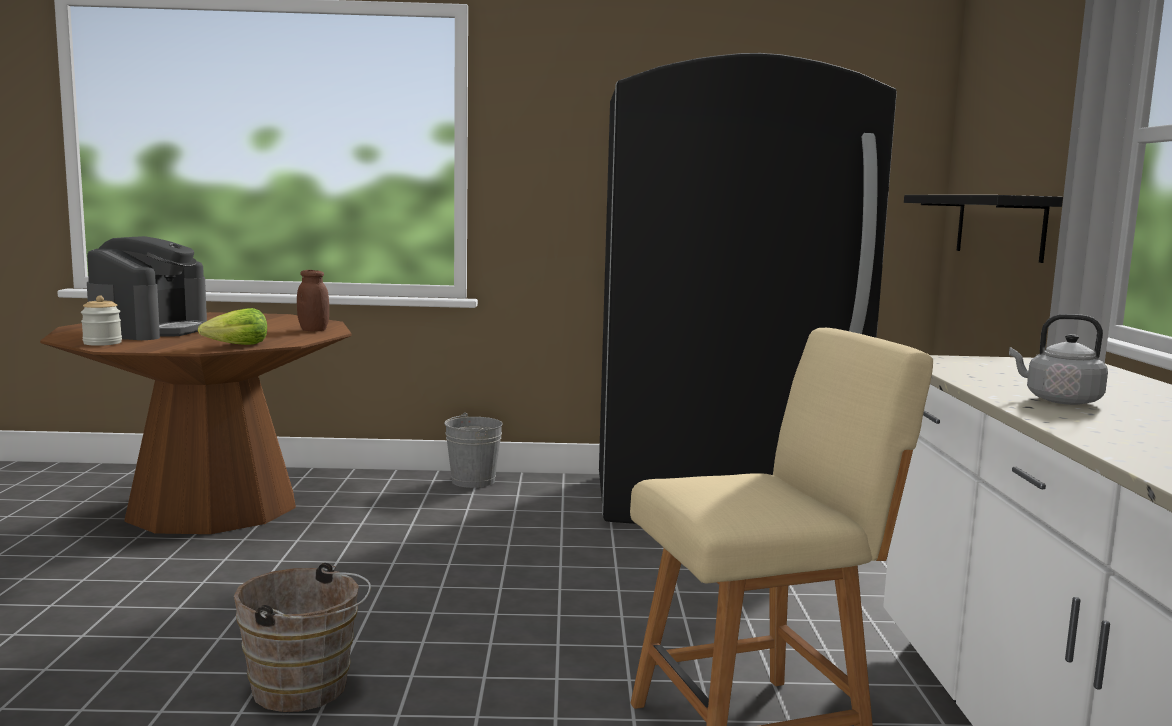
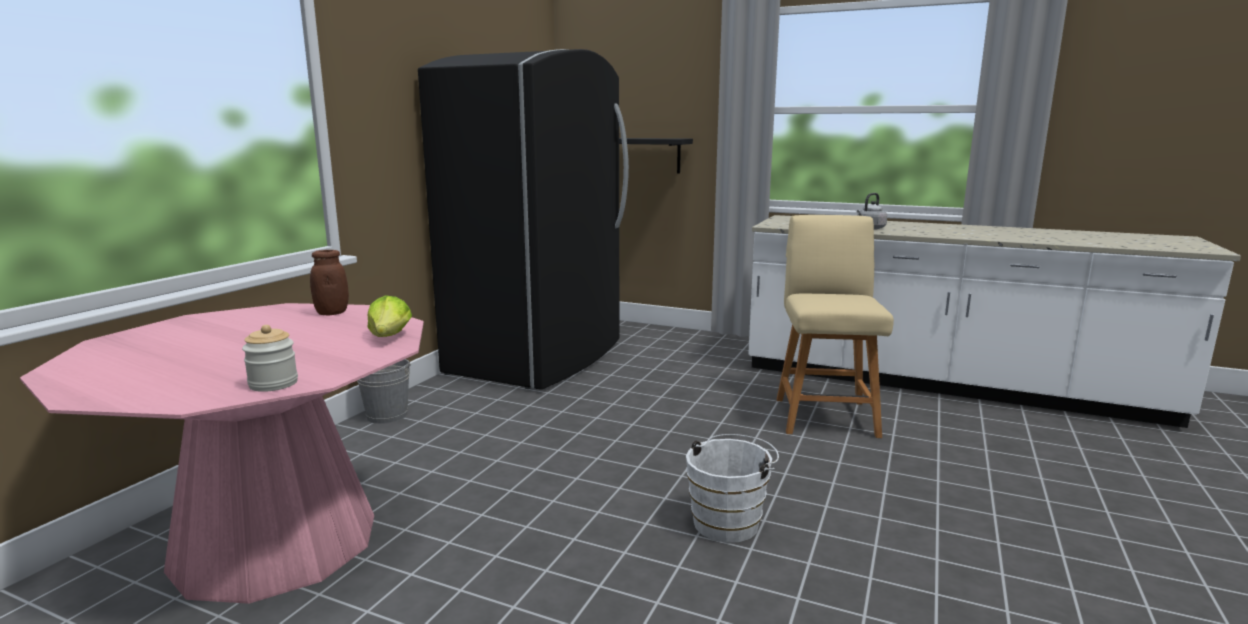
camera: 65 degrees left, 5 degrees up
brown dining table [40,312,352,534] -> pink dining table [20,303,424,604]
coffee machine [87,236,207,340] -> none
brown bucket [234,563,371,712] -> white bucket [686,434,779,543]

